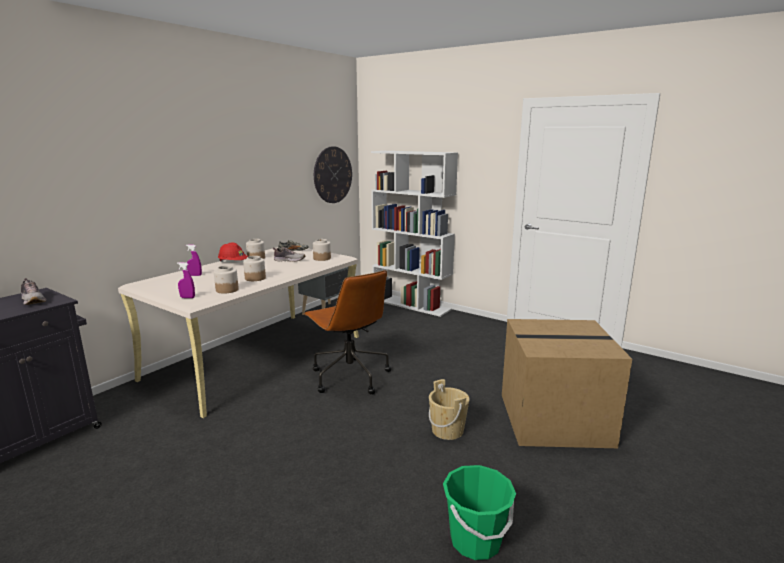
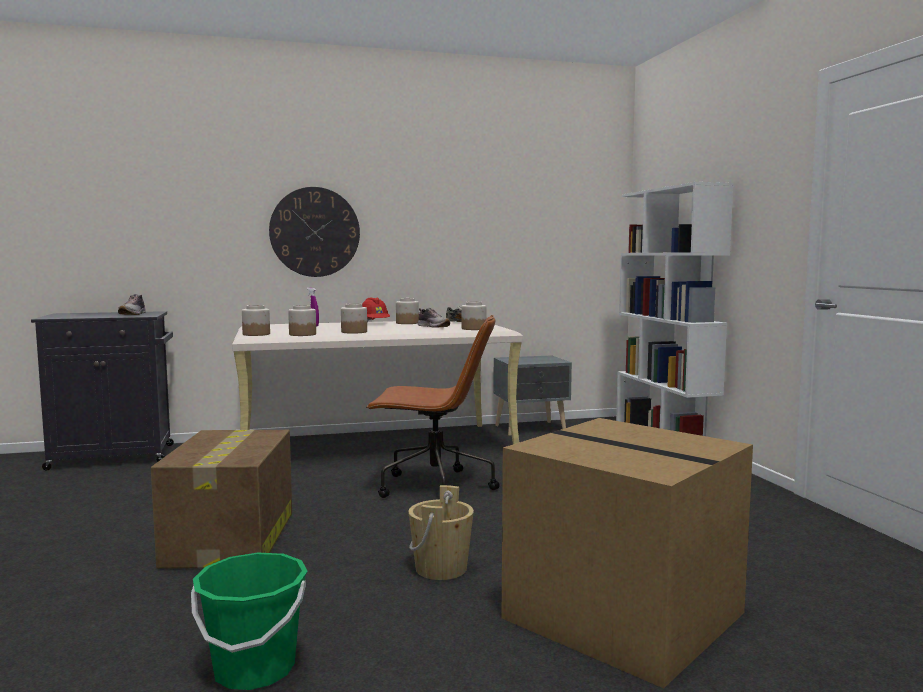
camera: 40 degrees right, 10 degrees down
purple spray bottle [177,262,195,298] -> jar [242,305,270,336]
brown office chair [303,270,392,394] -> brown office chair turned 90 degrees counterclockwise [366,315,500,498]
wall clock [314,146,352,203] -> wall clock moved to [269,187,360,277]
none -> cardboard box [151,430,292,569]

